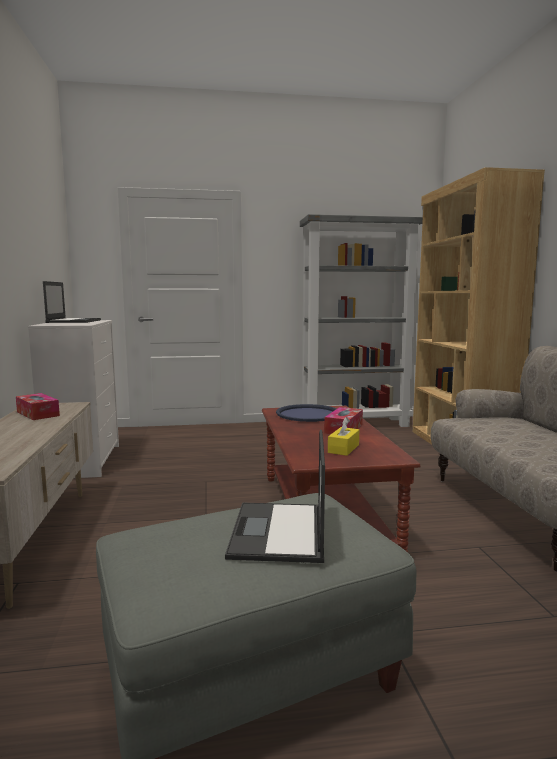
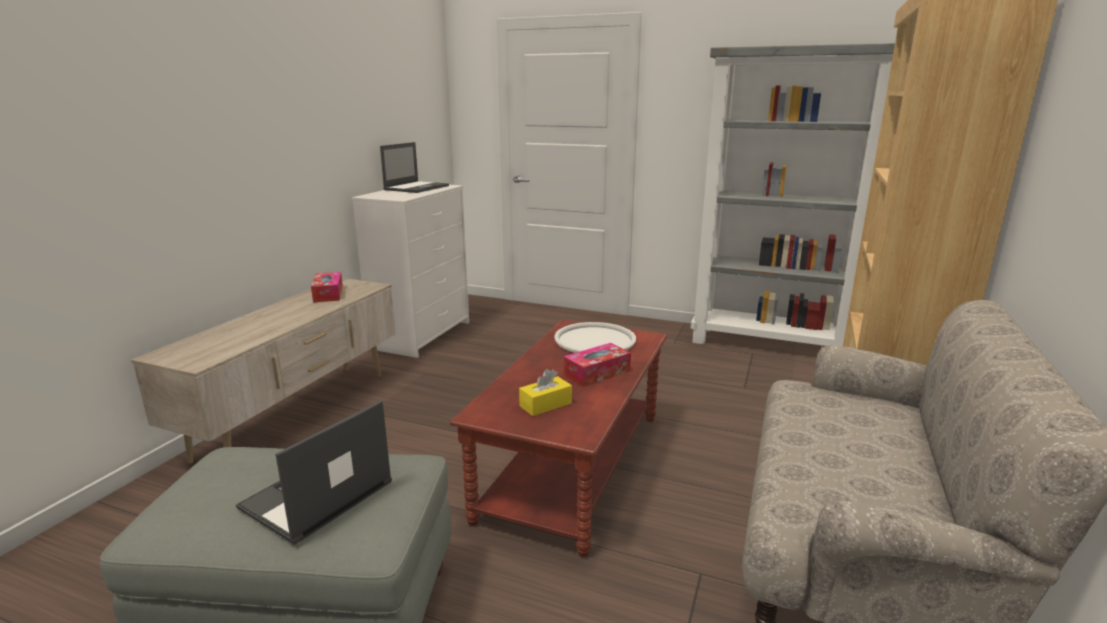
camera: 30 degrees right, 10 degrees up
blue tray [276,404,337,422] -> white tray [554,322,636,353]

